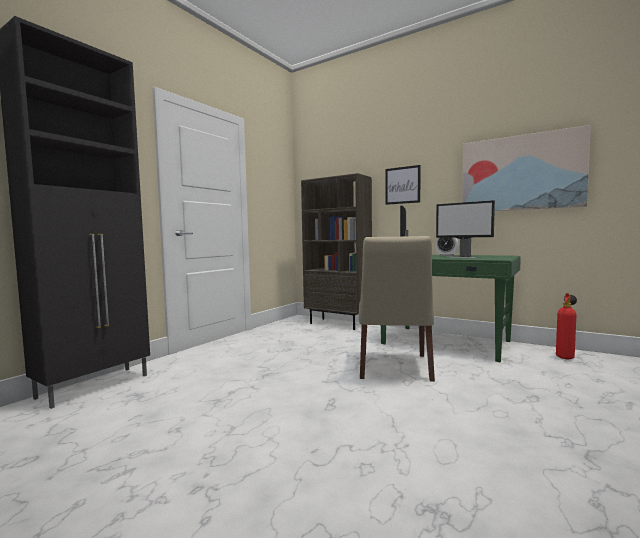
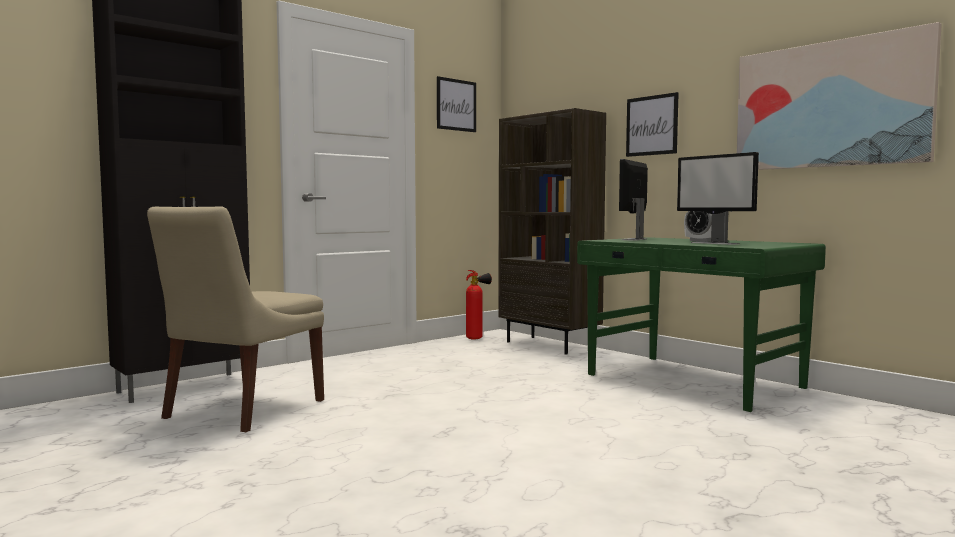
camera: 15 degrees right, 0 degrees up
beige chair [359,236,435,382] -> beige chair moved to [147,207,324,432]
fire extinguisher [556,293,577,359] -> fire extinguisher moved to [466,270,492,340]
none -> picture [437,76,476,132]

